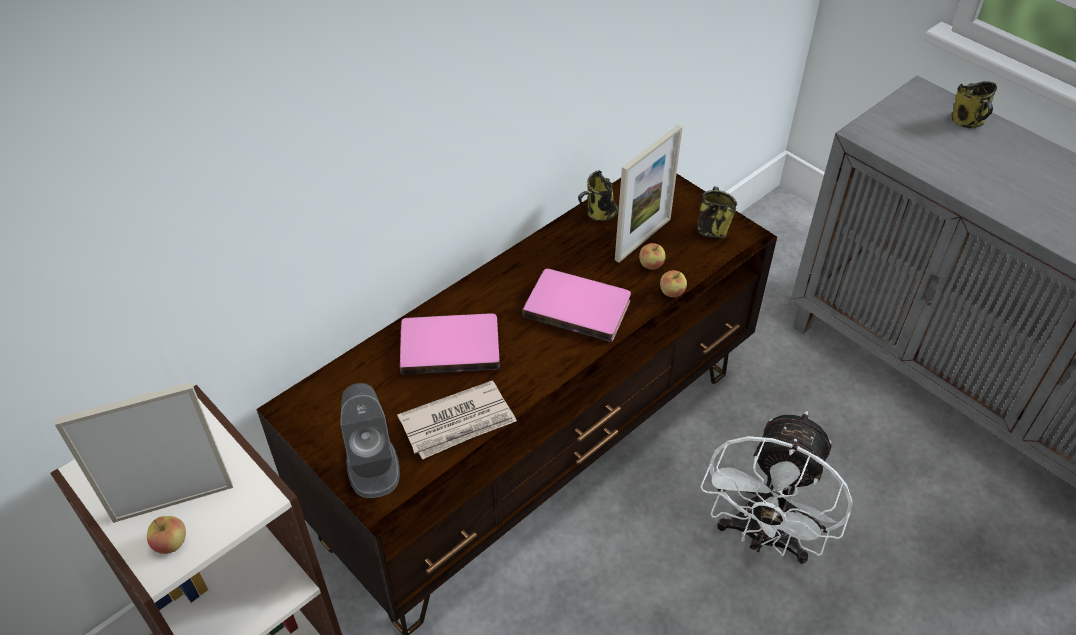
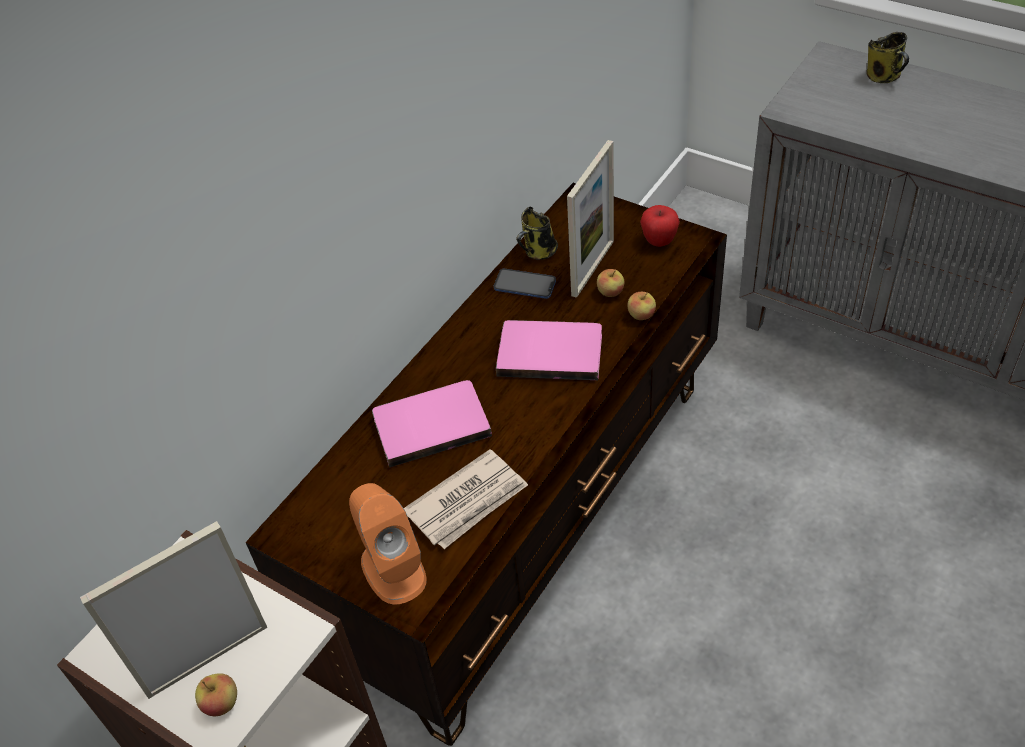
camera: 10 degrees left, 0 degrees up
grey speaker [341,383,400,498] -> orange speaker [349,483,427,605]
mug [697,186,737,238] -> apple [640,205,680,247]
white fan [700,411,853,564] -> none
none -> phone [494,268,556,299]

